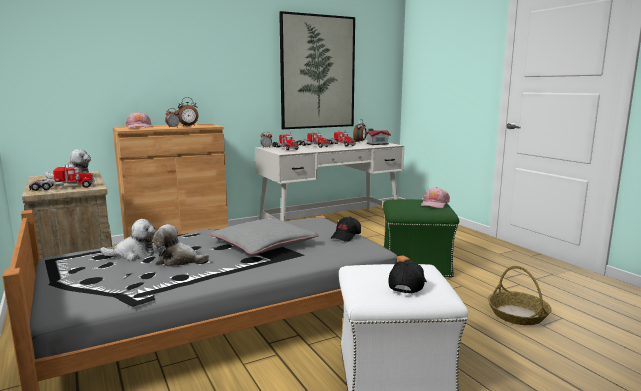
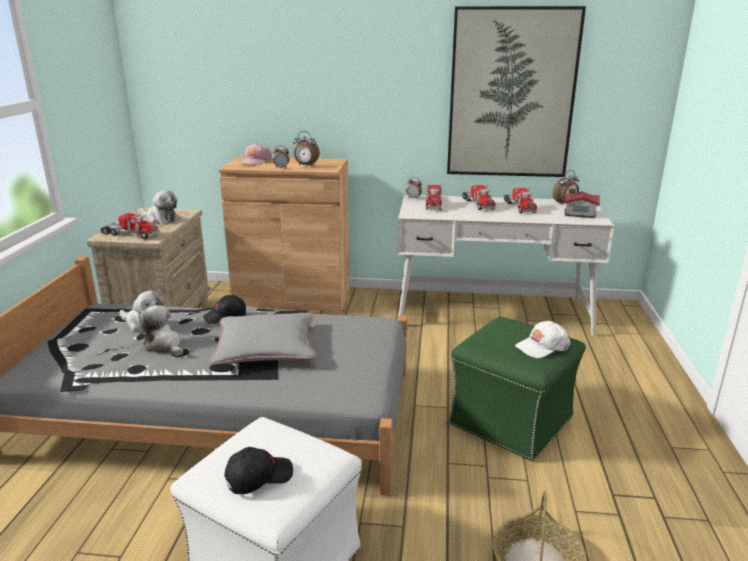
camera: 35 degrees right, 10 degrees up
black cap [330,217,361,242] -> black cap moved to [203,295,246,324]
pink cap [421,187,450,208] -> white cap [515,321,570,358]

